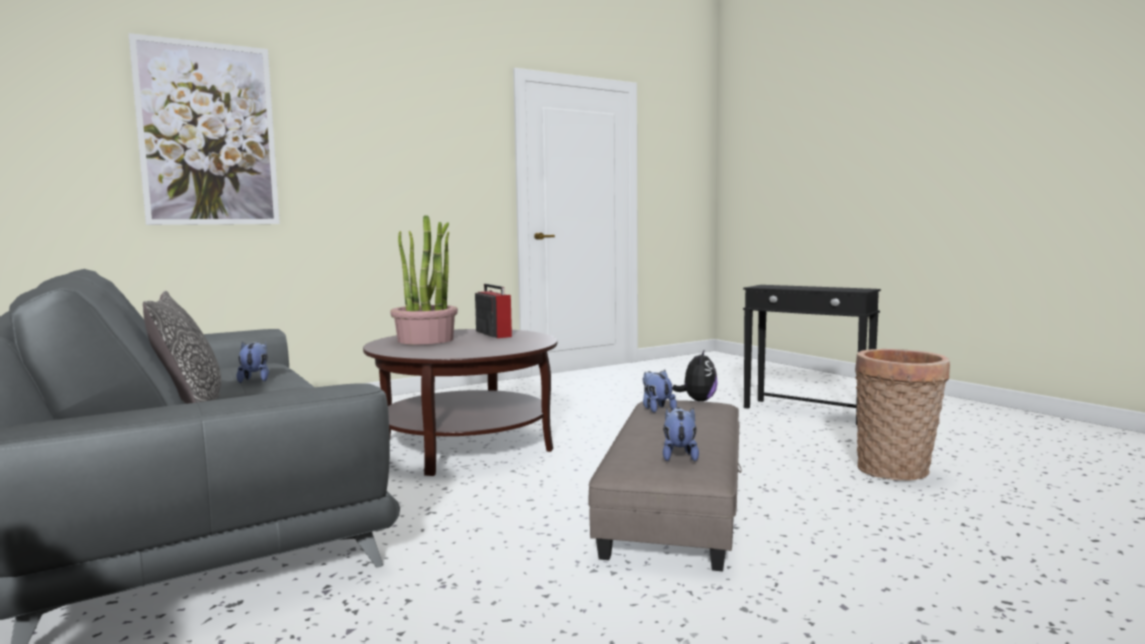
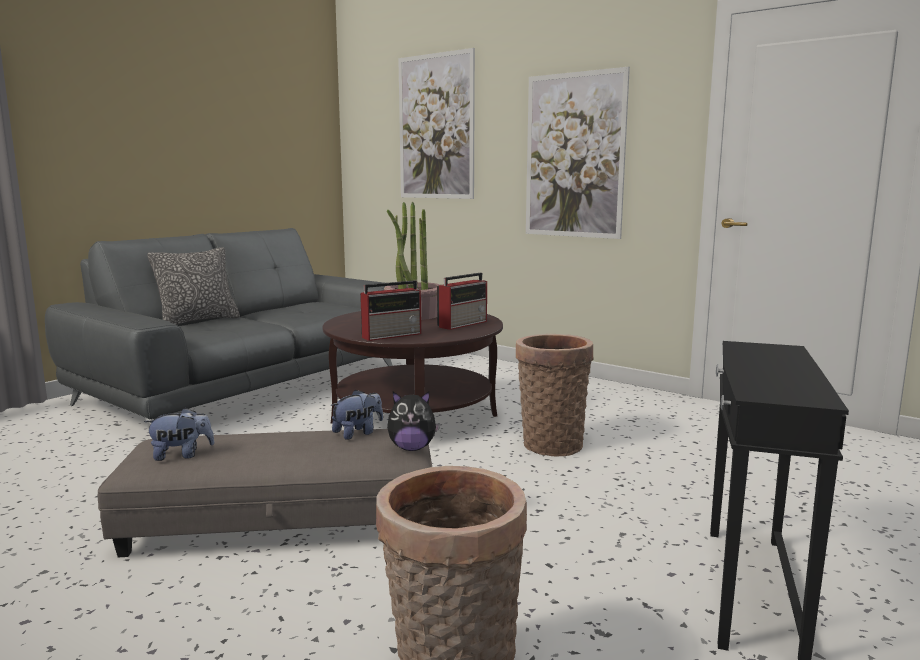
camera: 70 degrees right, 5 degrees up
plush toy [236,341,269,383] -> none
none -> radio [360,280,421,341]
none -> basket [516,334,594,456]
none -> picture [526,67,630,239]

